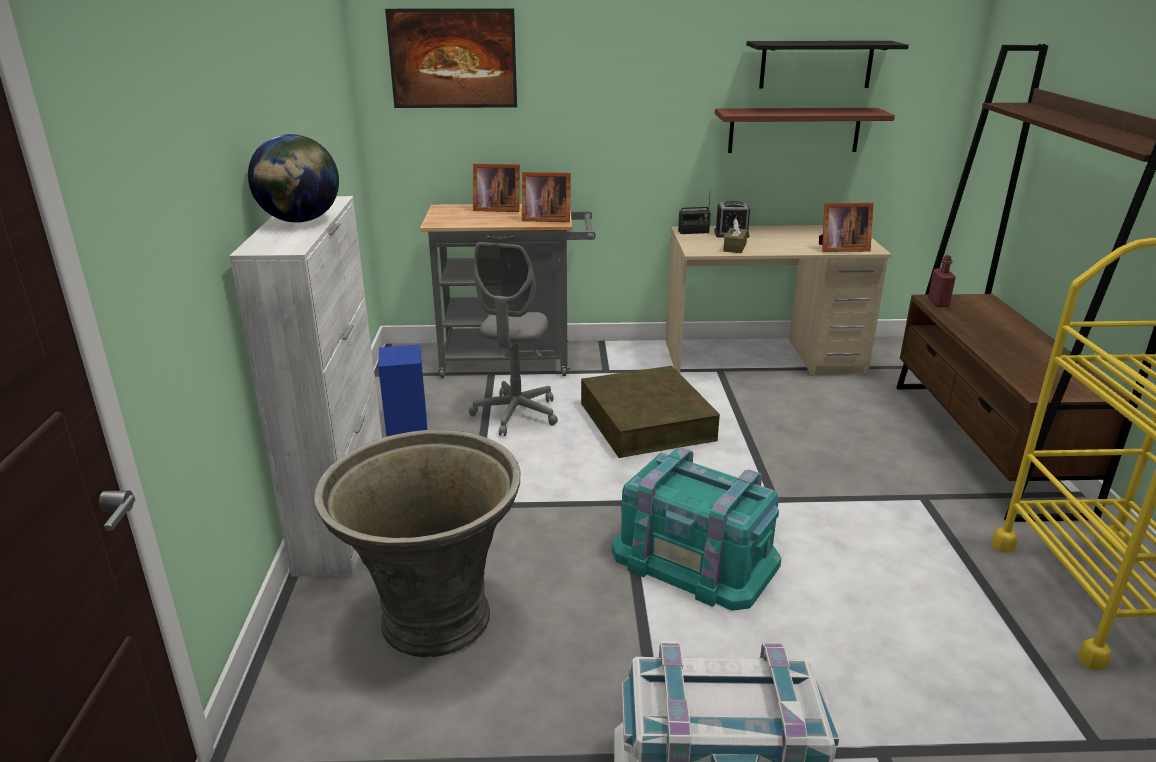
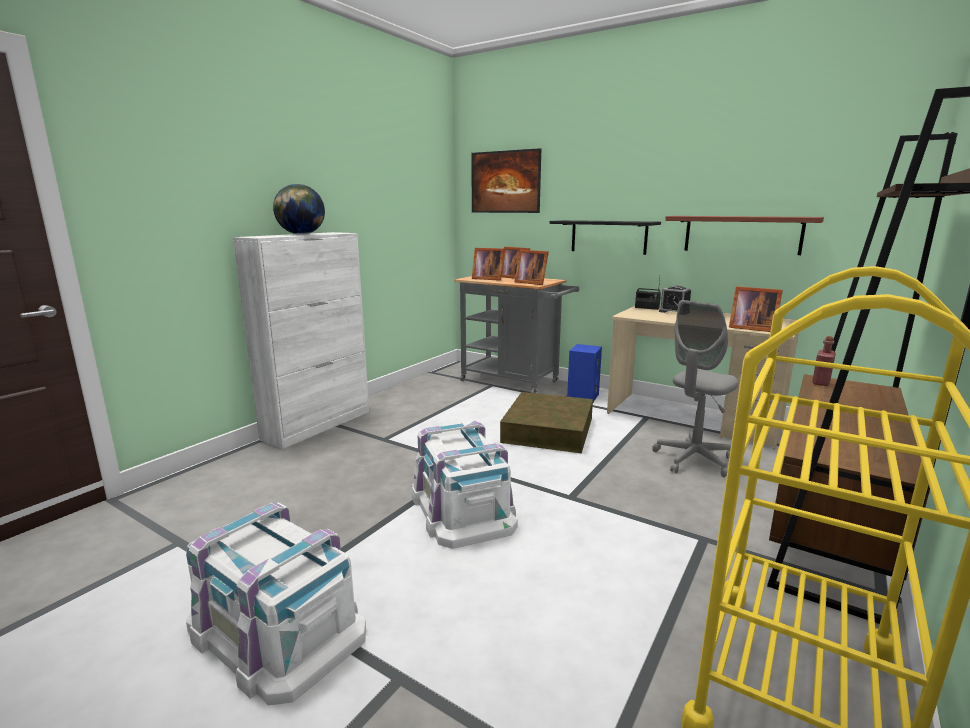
camera: 35 degrees right, 10 degrees down
grey planter [314,430,521,658] -> none
blue speaker [378,344,427,437] -> blue speaker moved to [567,344,602,402]
grey office chair [469,242,558,436] -> grey office chair moved to [652,300,738,477]
turquoise storage box [612,447,781,611] -> white storage box [411,421,518,549]
brown tissue box [723,219,748,253] -> none
black shelf [746,41,909,88] -> black shelf moved to [550,220,661,255]
none -> picture frame [472,248,504,281]

